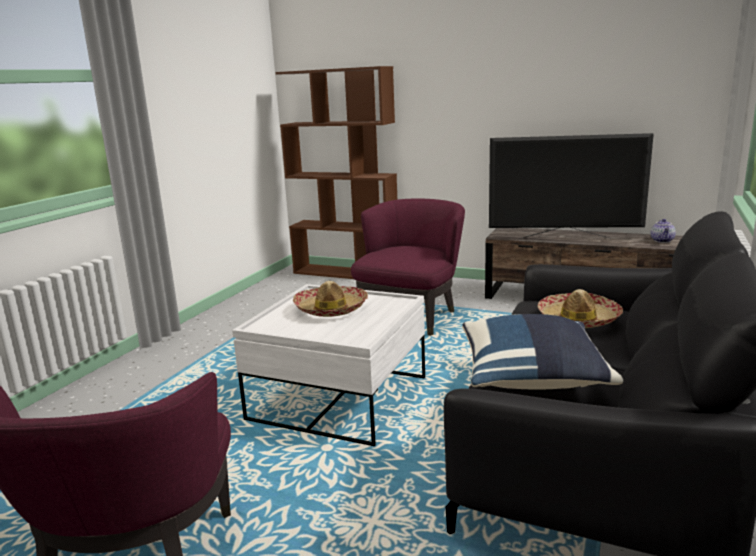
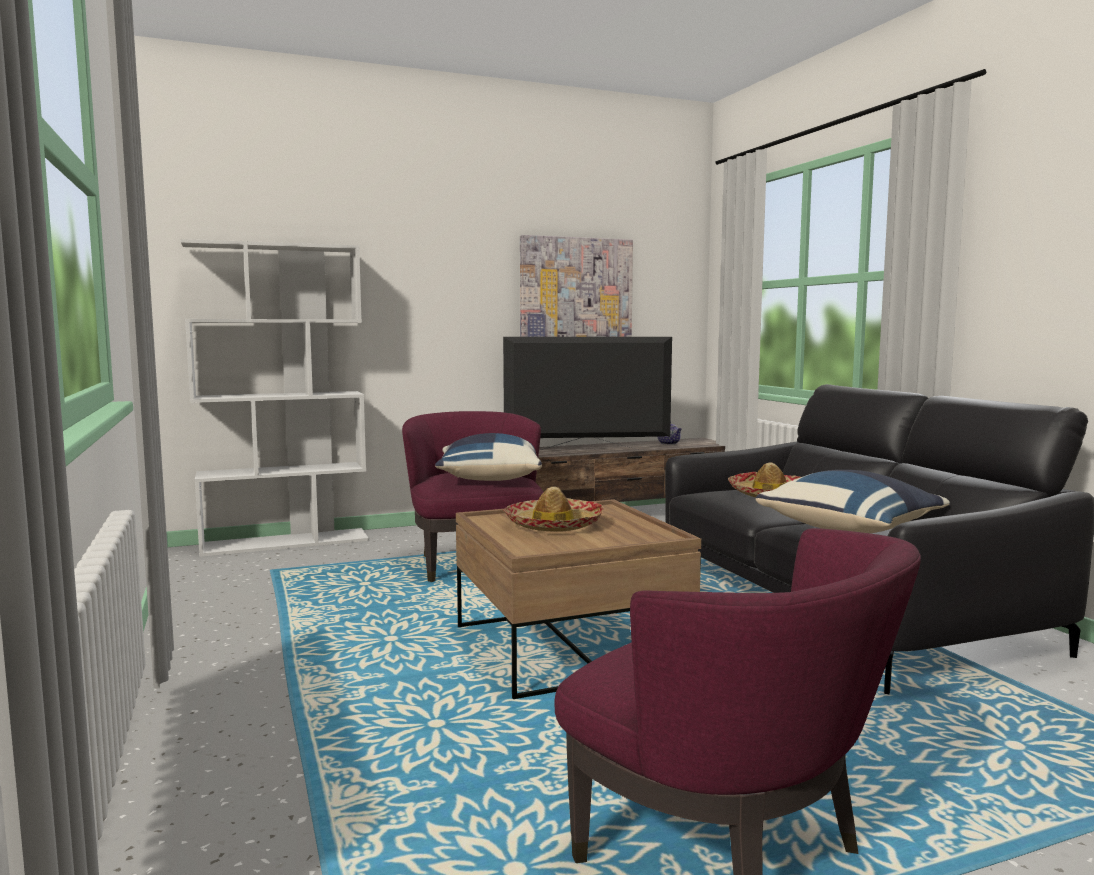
camera: 45 degrees left, 10 degrees down
white coffee table [232,284,425,446] -> brown coffee table [456,499,701,699]
brown bookcase [276,66,397,279] -> white bookcase [180,239,369,557]
television [489,133,654,239] -> television turned 150 degrees counterclockwise [503,337,672,450]
none -> blue pillow [435,433,542,481]
none -> picture [520,235,633,337]

